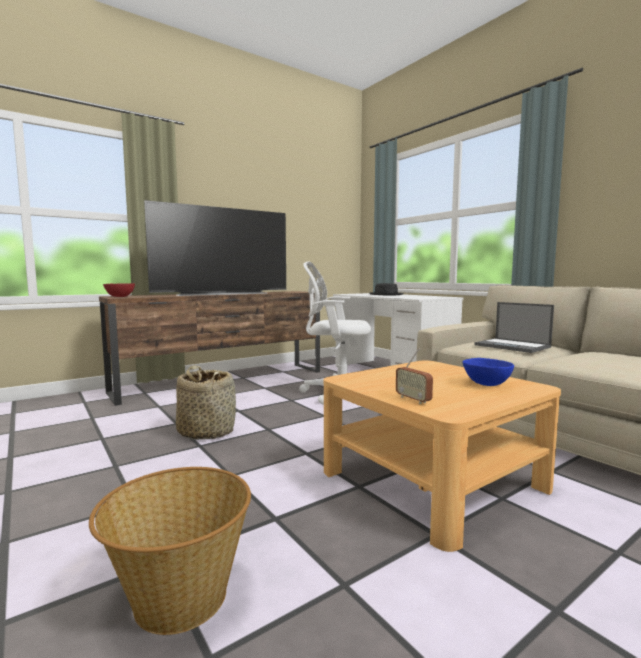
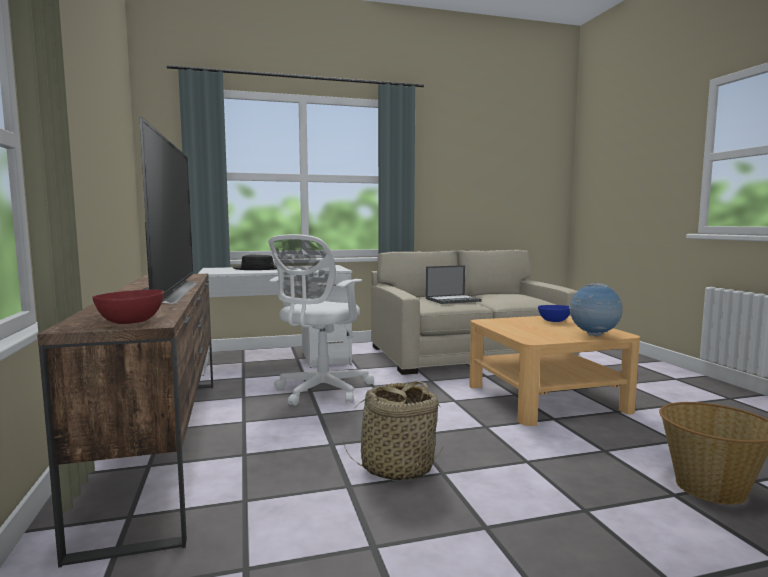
camera: 70 degrees left, 0 degrees up
radio [396,348,433,404] -> globe [569,283,623,336]

